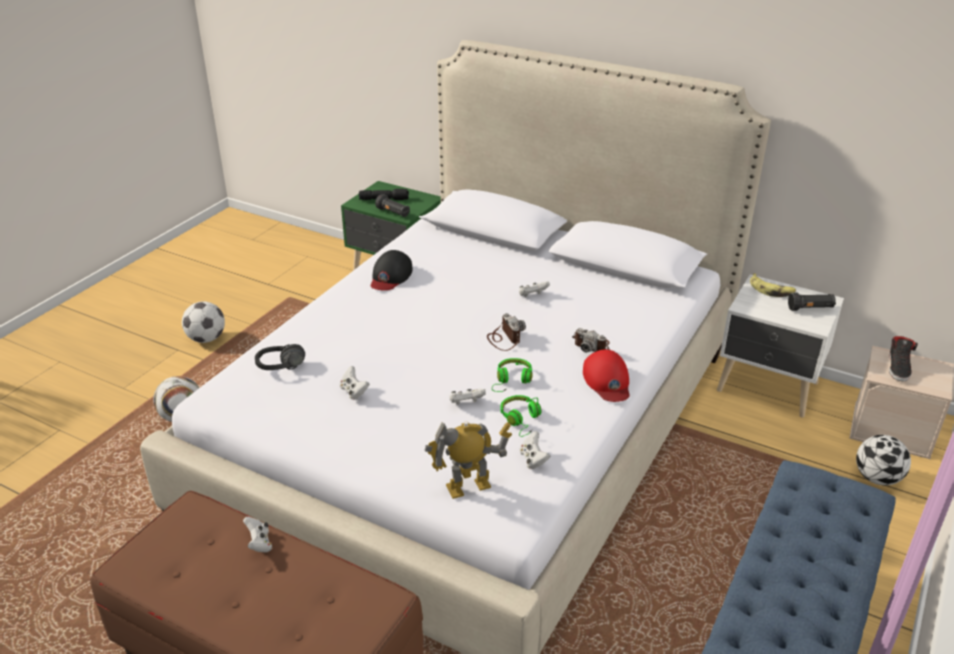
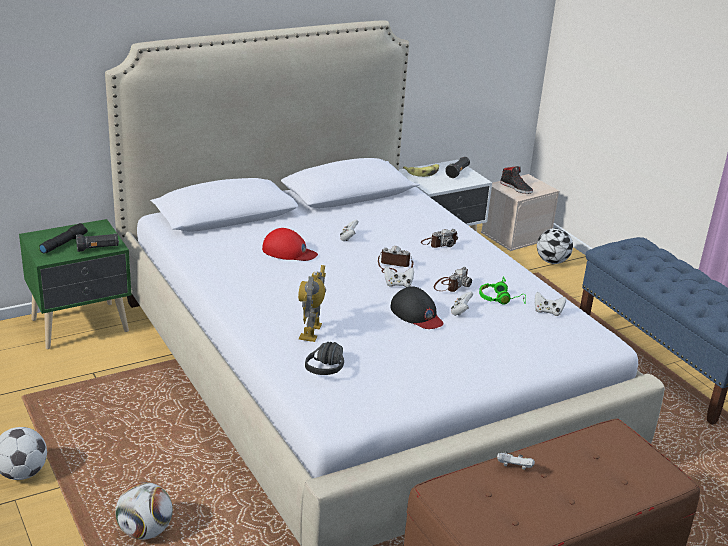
camera: 60 degrees left, 5 degrees down
white game controller [340,366,369,400] -> white game controller moved to [384,267,414,287]
black cap [371,250,412,291] -> black cap moved to [391,286,443,329]
toy robot [425,421,512,499] -> toy robot moved to [298,265,326,342]
green headphones [492,358,532,392] -> camera [434,267,472,292]
red cap [583,349,629,402] -> red cap moved to [262,228,318,261]

